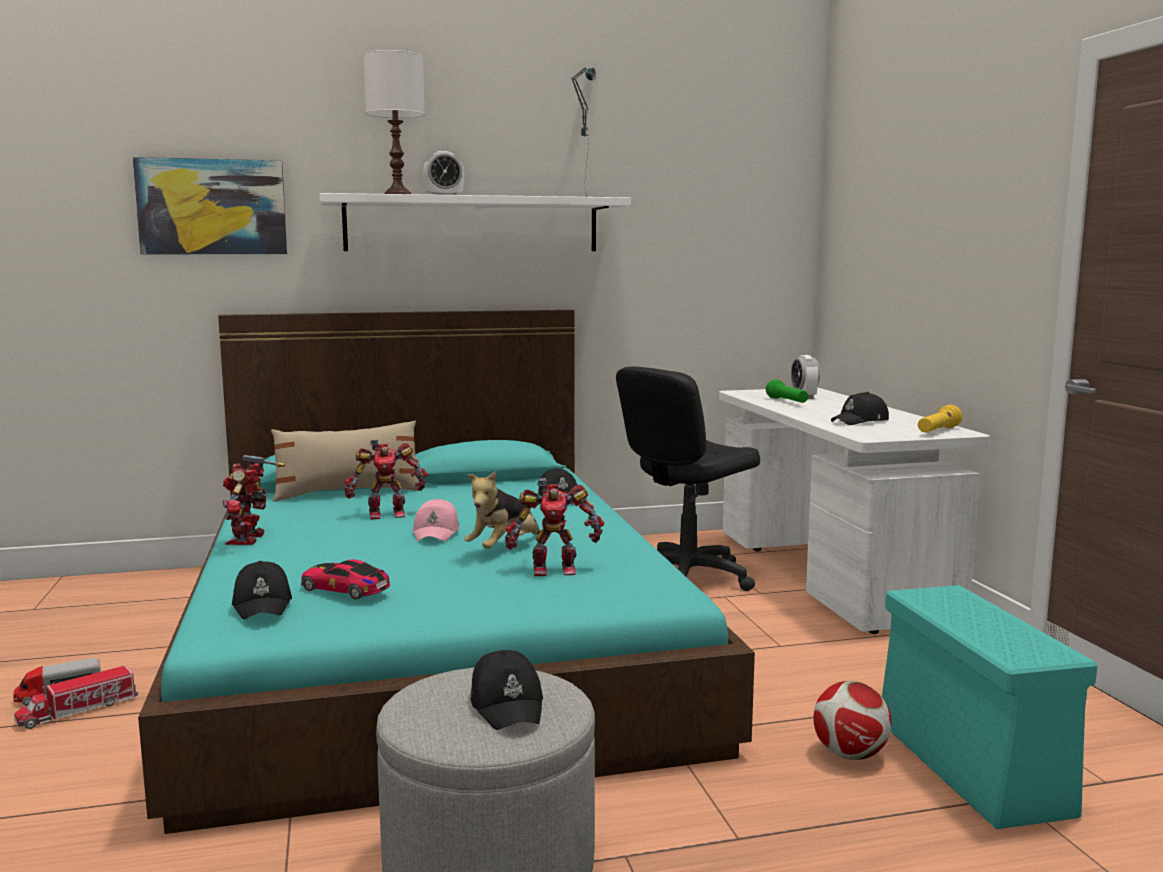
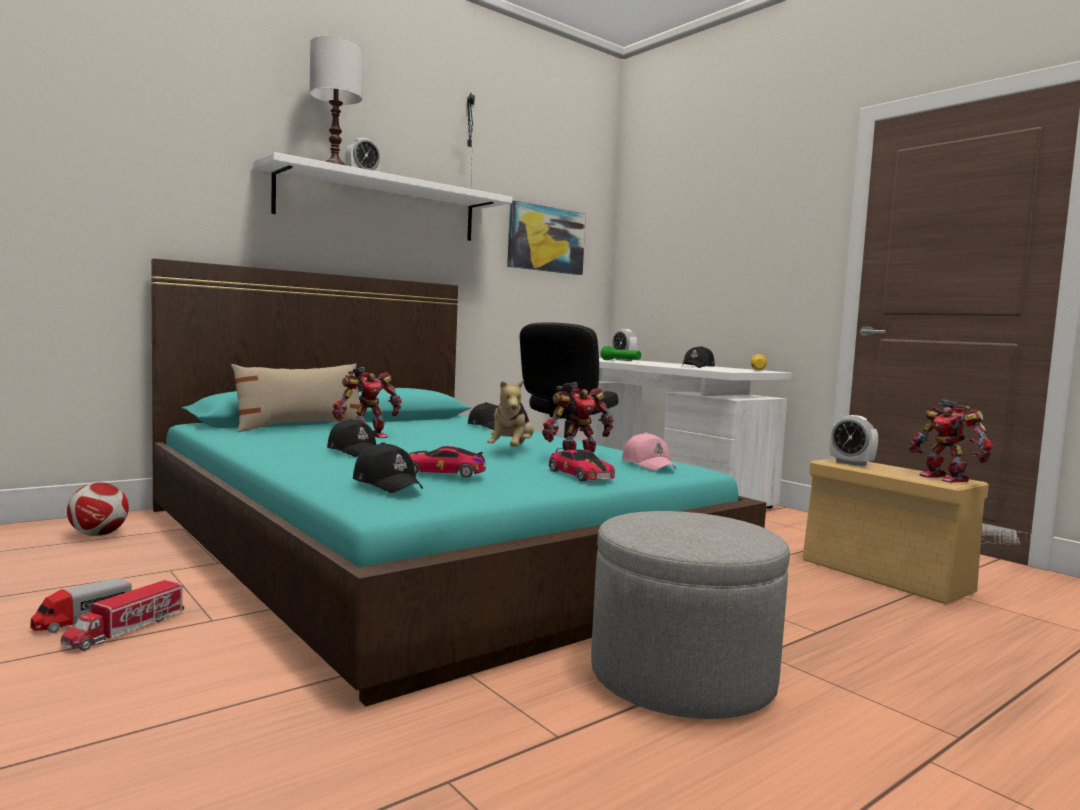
camera: 25 degrees left, 5 degrees down
picture [133,157,287,254] -> picture moved to [507,200,586,275]
toy robot [223,455,285,545] -> toy robot moved to [909,400,993,483]
pink cap [413,498,459,541] -> pink cap moved to [622,432,676,471]
black cap [470,650,543,730] -> black cap moved to [327,419,376,457]
football [813,681,892,760] -> football moved to [67,482,129,536]
turquoise storage box [882,585,1098,829] -> beige storage box [803,458,989,604]
none -> toy car [549,448,615,481]
none -> alarm clock [829,415,878,466]

